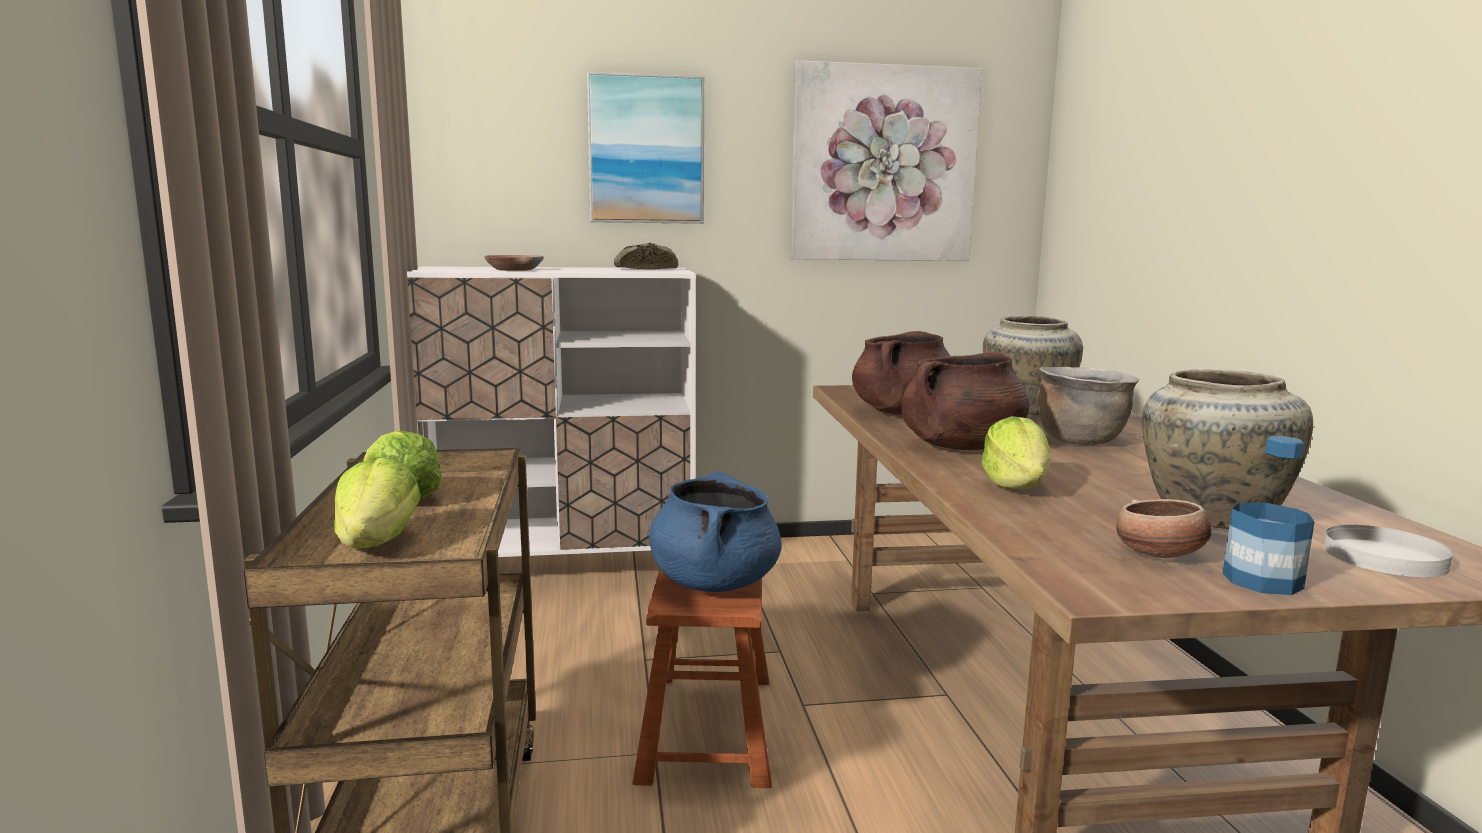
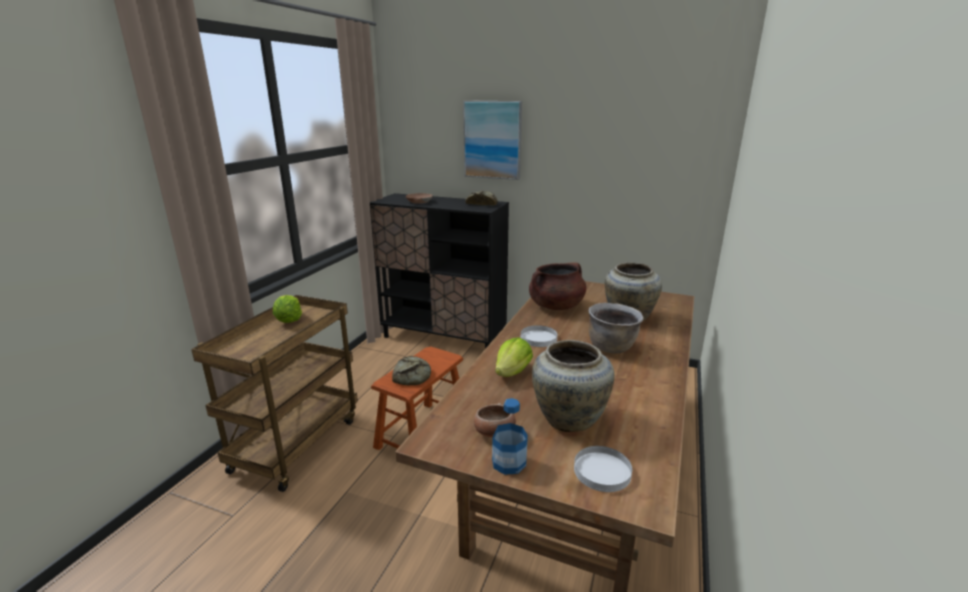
camera: 30 degrees right, 10 degrees up
lettuce [334,457,421,548] -> none
white cabinet [407,266,696,557] -> black cabinet [370,193,509,349]
blue cooking pot [649,471,781,592] -> bread [392,356,431,385]
picture [790,60,982,261] -> none
brown cooking pot [901,352,1030,450] -> white plate [521,325,557,347]

